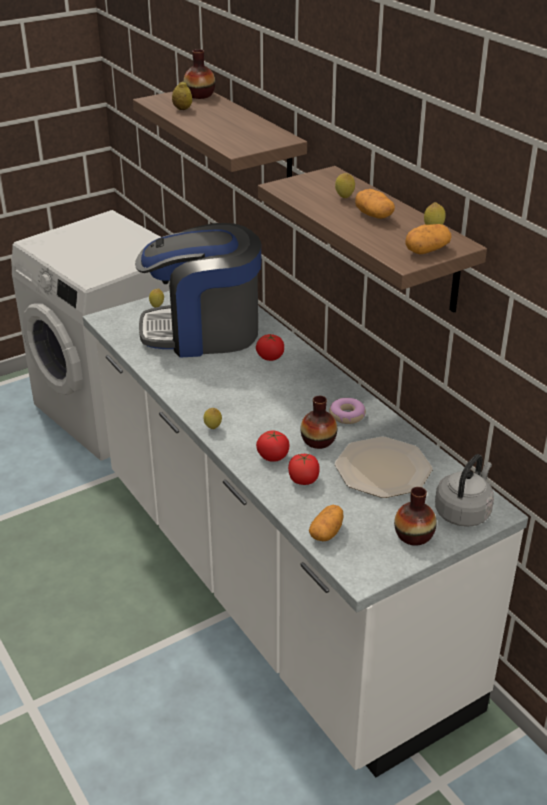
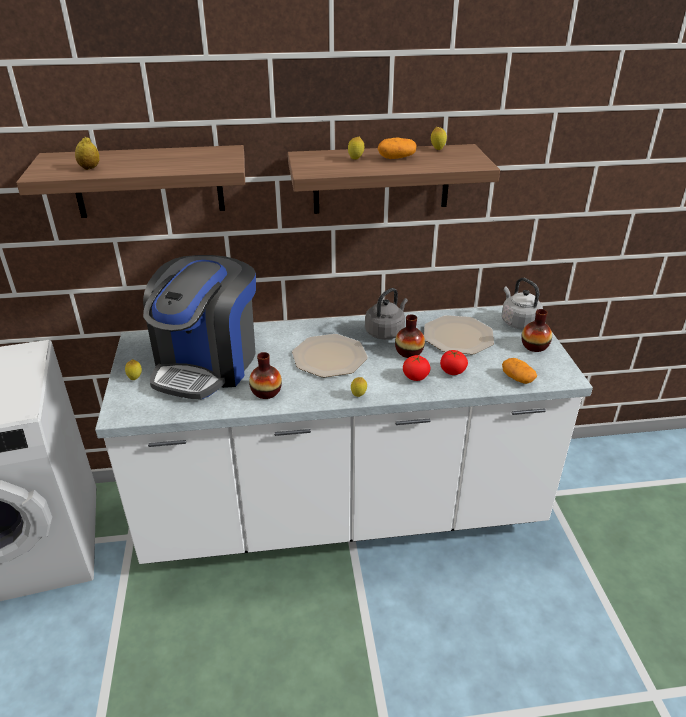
camera: 65 degrees left, 0 degrees up
vase [184,49,215,99] -> vase moved to [249,352,282,399]
tomato [256,334,284,361] -> none
donut [329,398,366,424] -> grey kettle [365,288,408,340]
potato [405,224,452,254] -> none
none -> plate [292,334,368,377]

